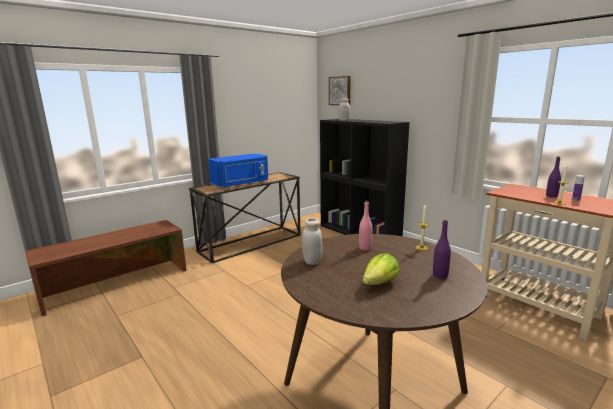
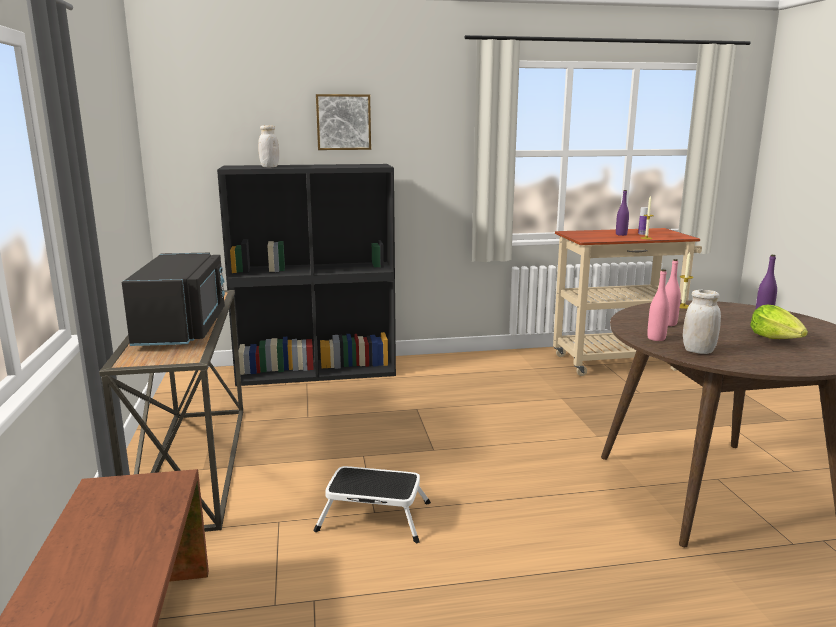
camera: 60 degrees left, 0 degrees up
blue microwave [208,153,268,188] -> black microwave [122,253,225,346]
picture [329,76,351,105] -> picture moved to [316,94,371,150]
none -> black step ladder [313,466,431,544]
none -> pink bottle [647,269,669,341]

